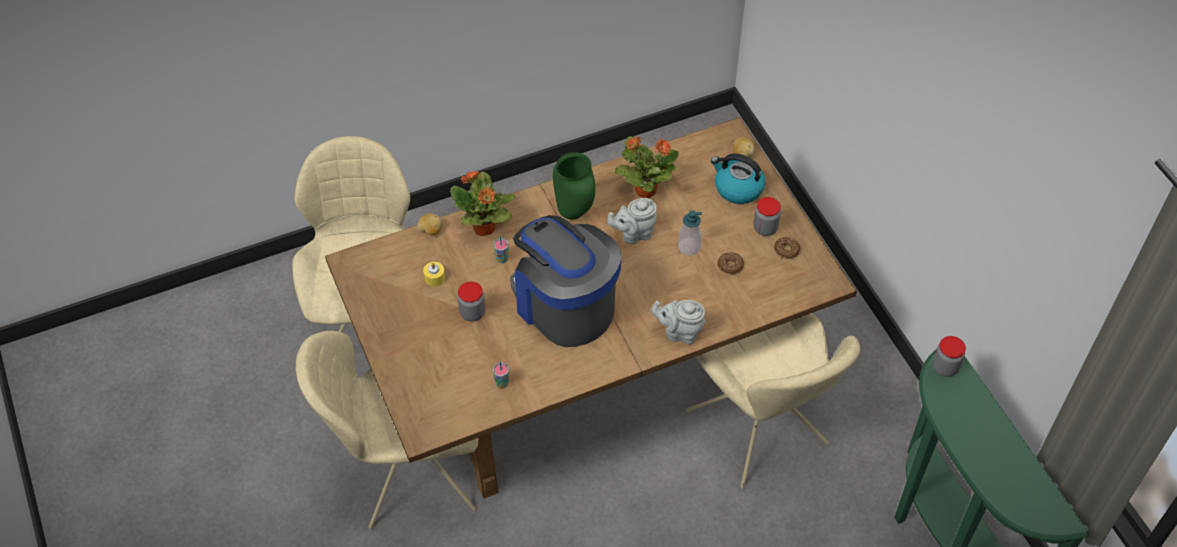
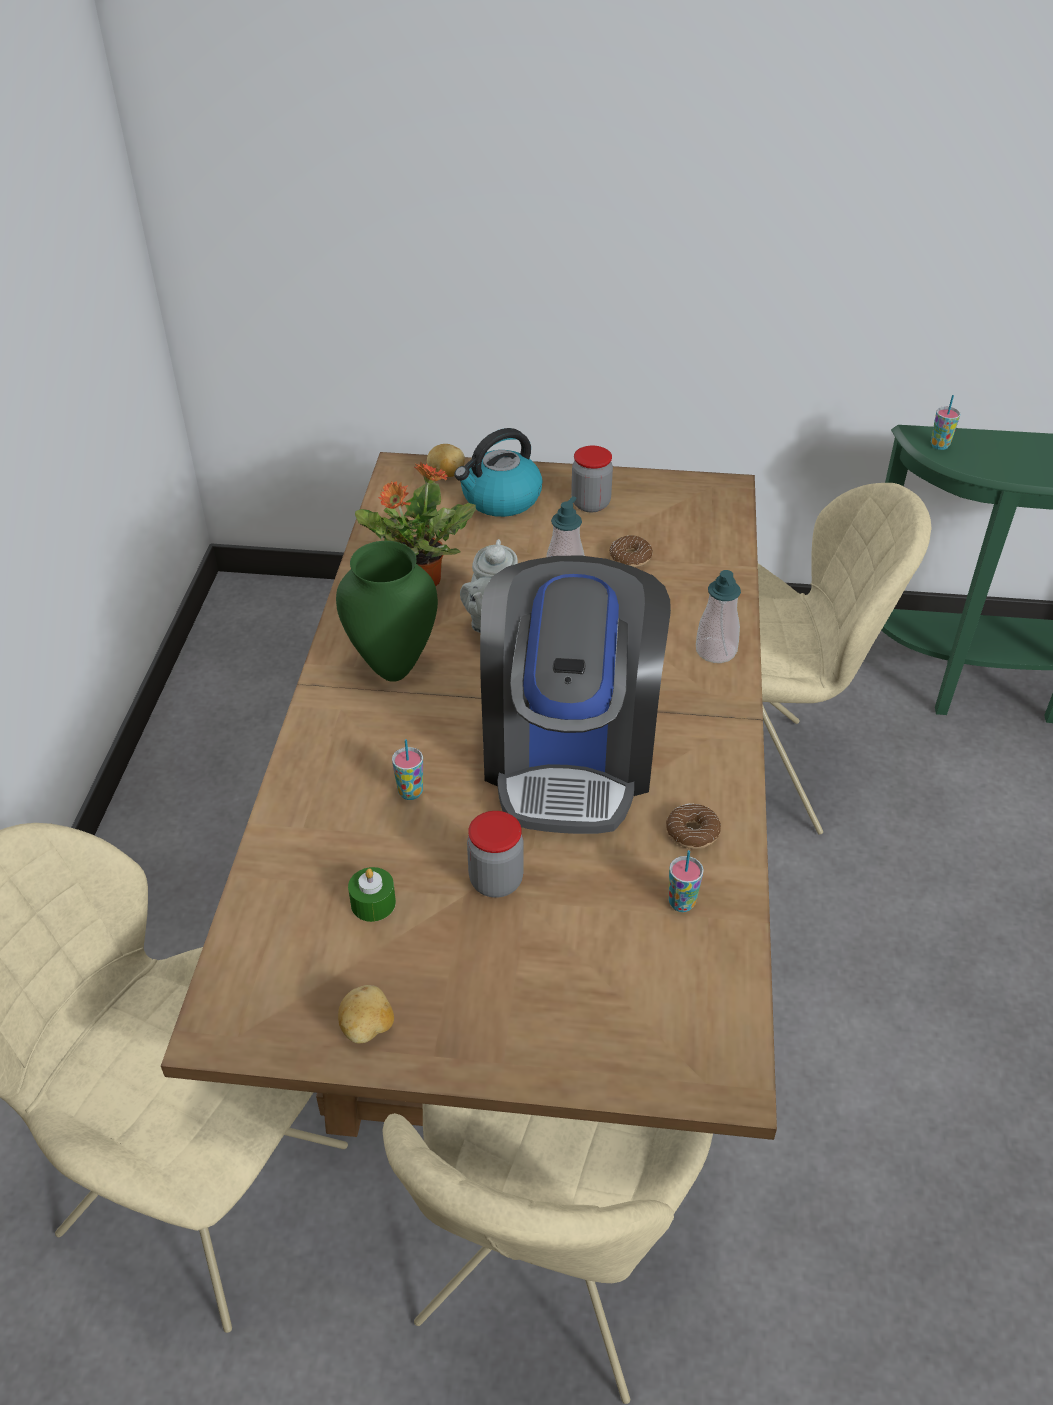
camera: 60 degrees left, 10 degrees down
potato [418,213,442,236] -> potato moved to [338,985,394,1043]
yellow candle [423,262,445,287] -> green candle [348,867,396,922]
potted plant [450,171,515,236] -> none
coffee machine [510,215,622,347] -> coffee machine turned 75 degrees counterclockwise [480,555,671,834]
grey teapot [651,300,706,345] -> soap dispenser [696,570,741,663]
donut [774,237,800,259] -> donut moved to [666,803,721,849]
jar [933,336,966,377] -> cup [931,395,961,450]

